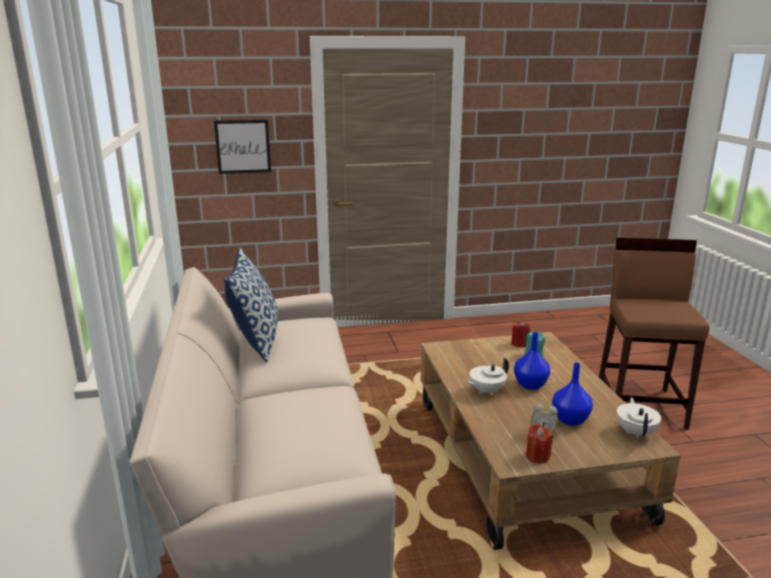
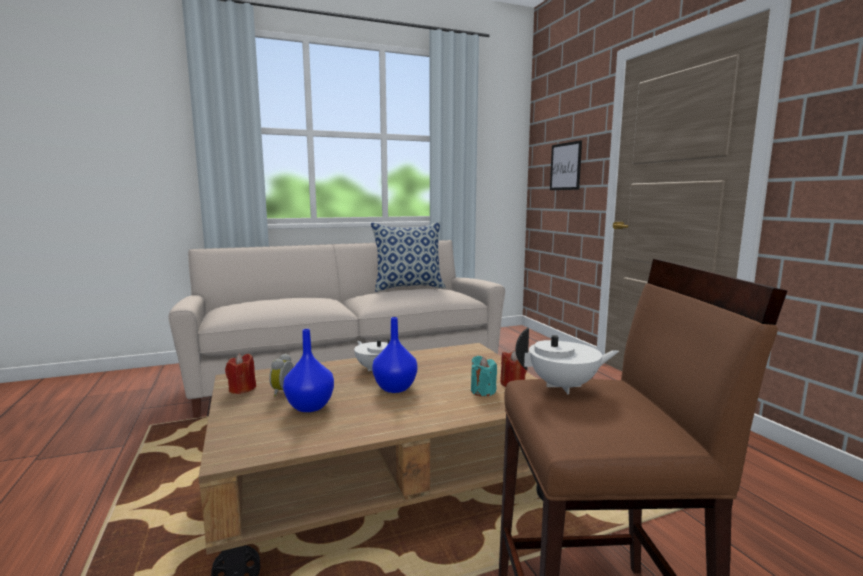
camera: 80 degrees right, 10 degrees down
white teapot [617,397,661,439] -> white teapot moved to [516,327,619,394]

